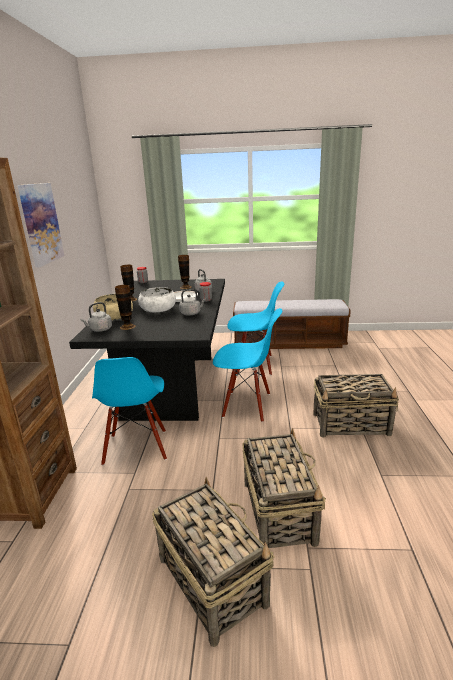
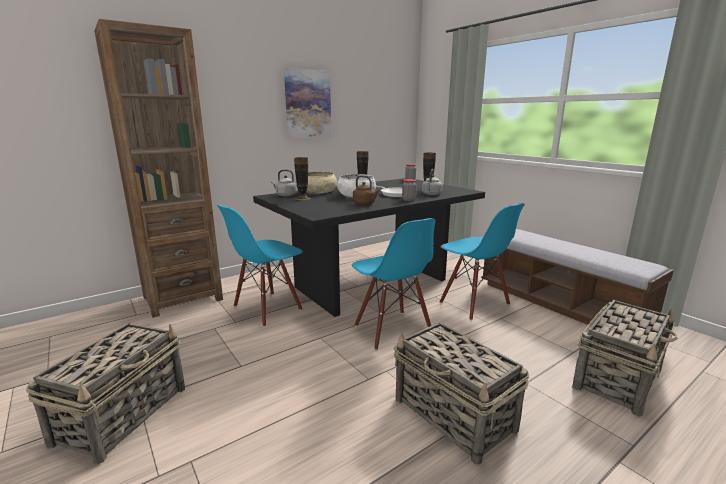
camera: 50 degrees right, 5 degrees down
grey kettle [179,289,206,316] -> brown kettle [353,175,379,205]
basket [242,428,326,548] -> basket moved to [572,300,678,417]

